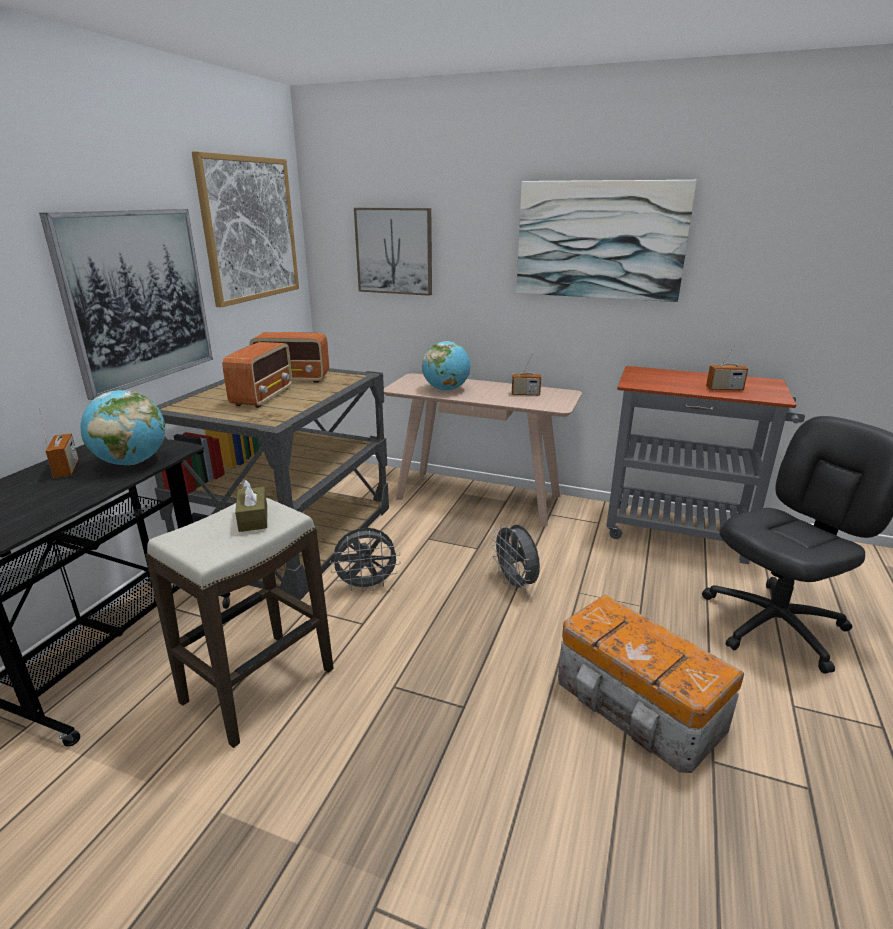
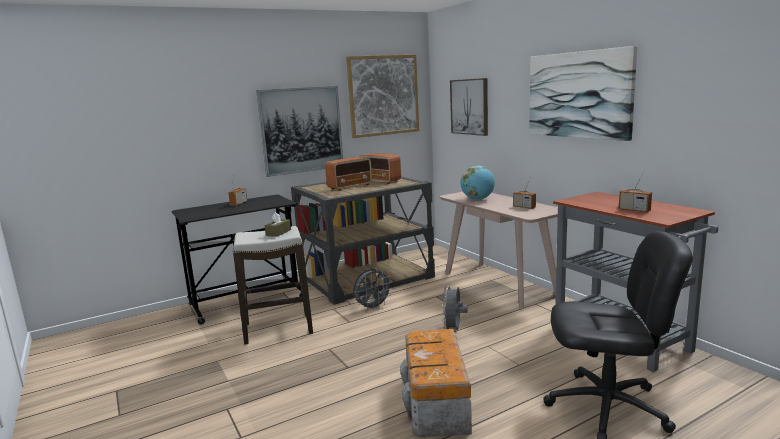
camera: 40 degrees right, 10 degrees down
globe [81,390,165,465] -> none
grey fan [330,528,401,592] -> grey fan turned 60 degrees counterclockwise [353,268,393,311]

